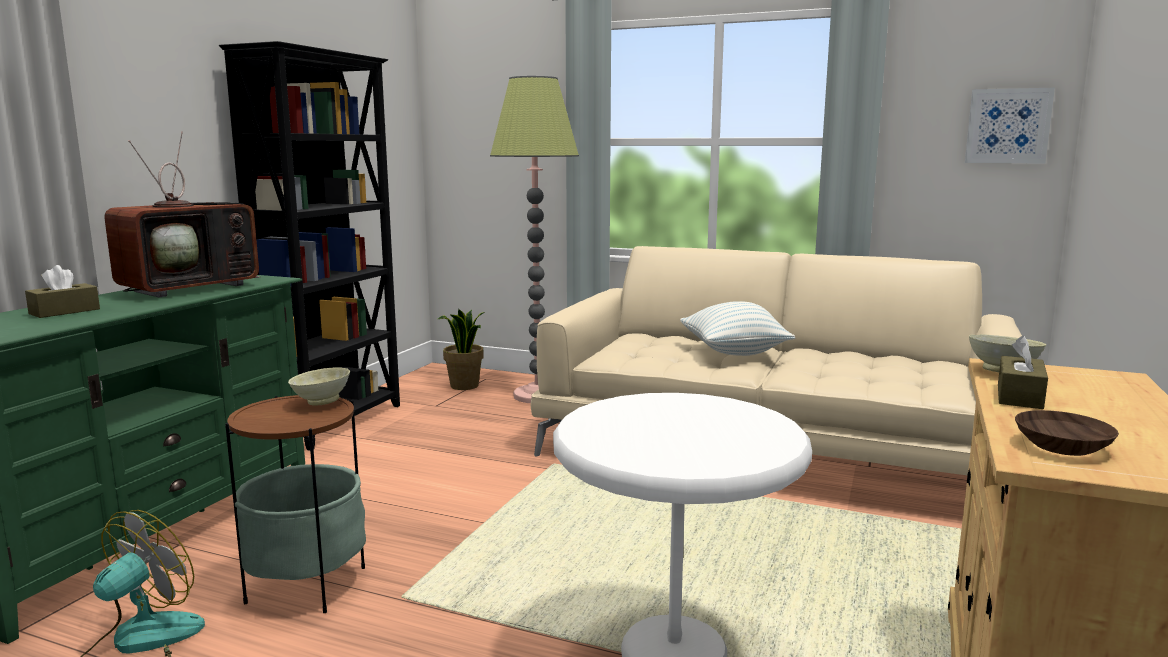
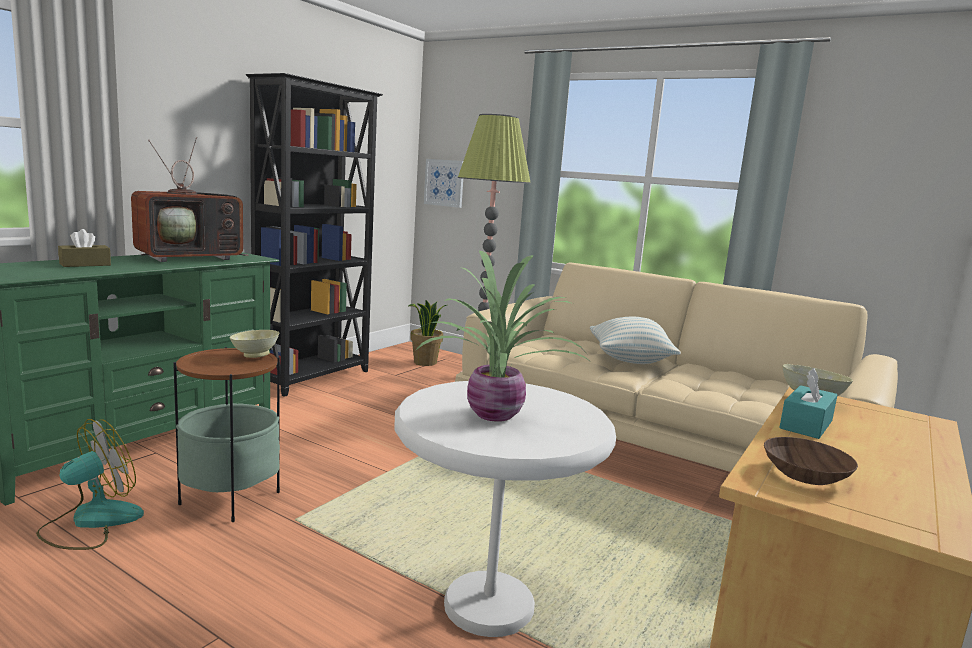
camera: 10 degrees right, 0 degrees up
picture [965,88,1055,163] -> picture moved to [424,159,463,208]
brown tissue box [998,336,1048,409] -> turquoise tissue box [779,368,838,439]
none -> potted plant [416,250,592,422]

